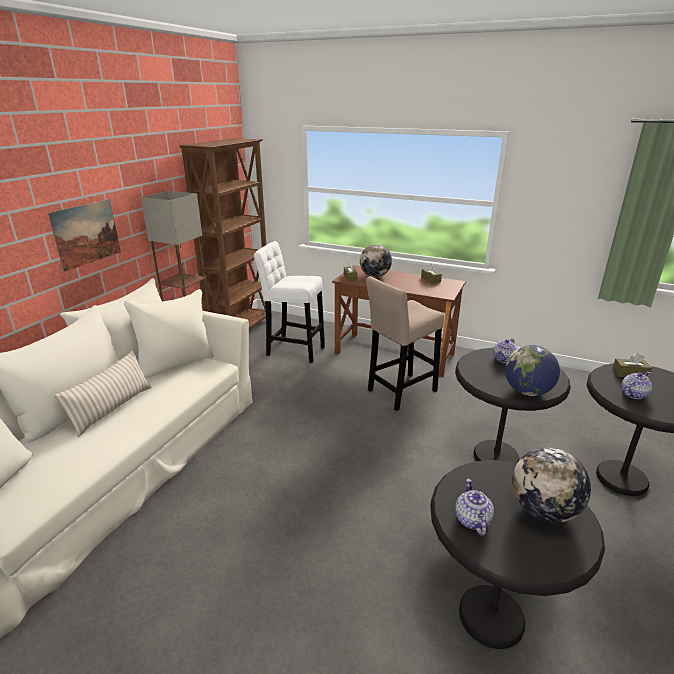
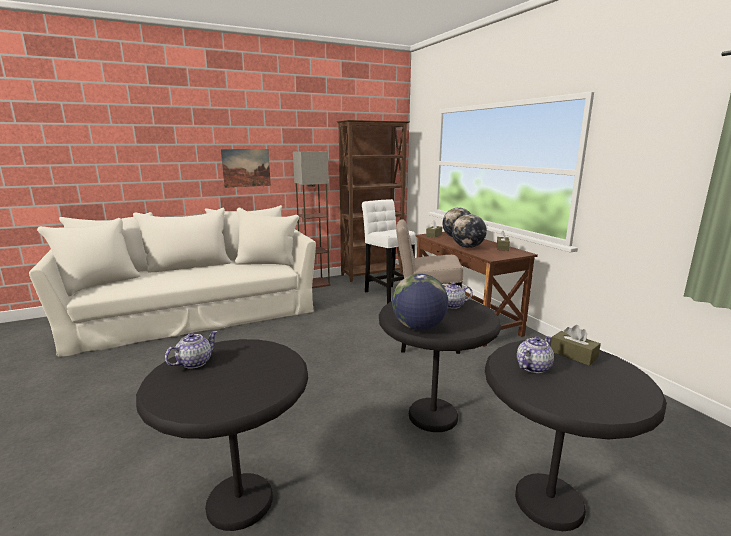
camera: 40 degrees right, 10 degrees down
beige pillow [54,351,152,437] -> none
globe [512,447,591,523] -> globe moved to [452,214,487,248]
teapot [621,372,652,399] -> teapot turned 45 degrees counterclockwise [517,336,554,373]

